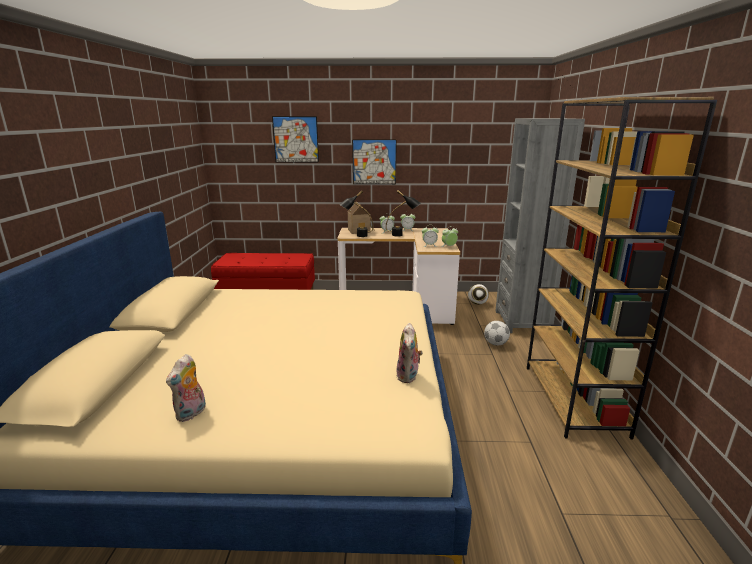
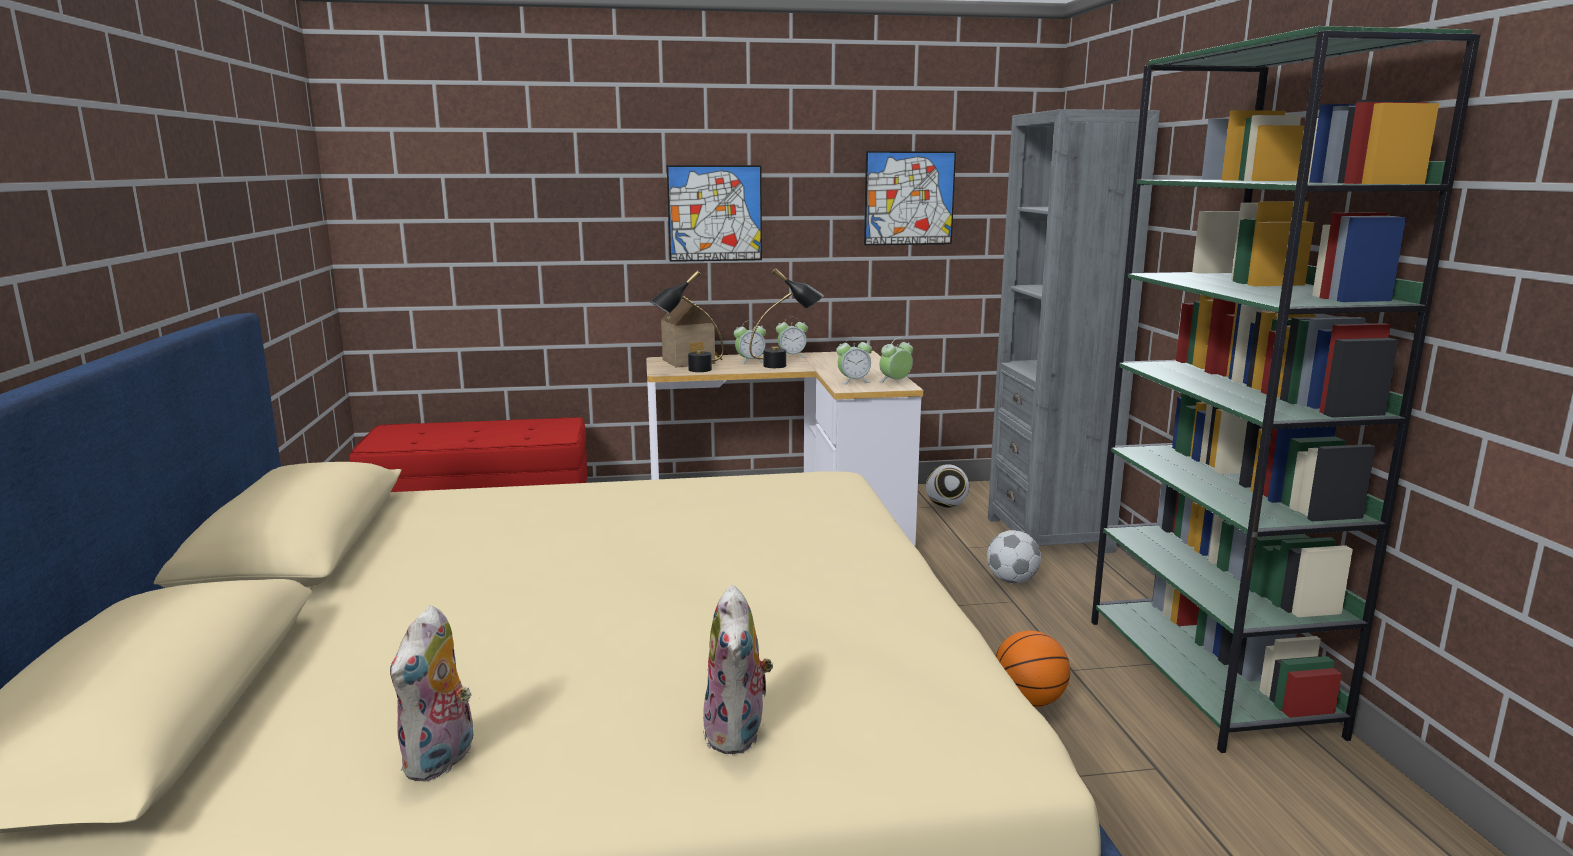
camera: 10 degrees left, 5 degrees down
picture [272,116,319,163] -> picture moved to [864,151,956,245]
plush toy [396,323,423,383] -> plush toy moved to [703,585,773,755]
brown bookcase [527,97,717,440] -> green bookcase [1091,26,1481,753]
none -> basketball [995,631,1070,707]

